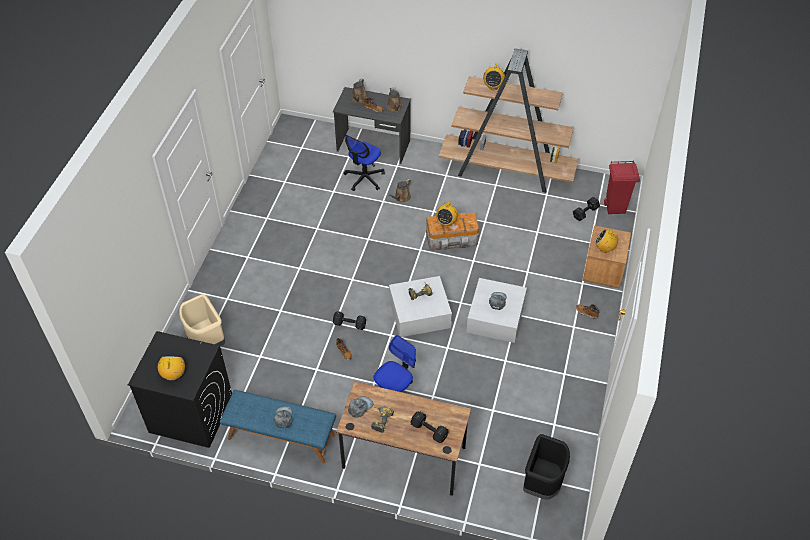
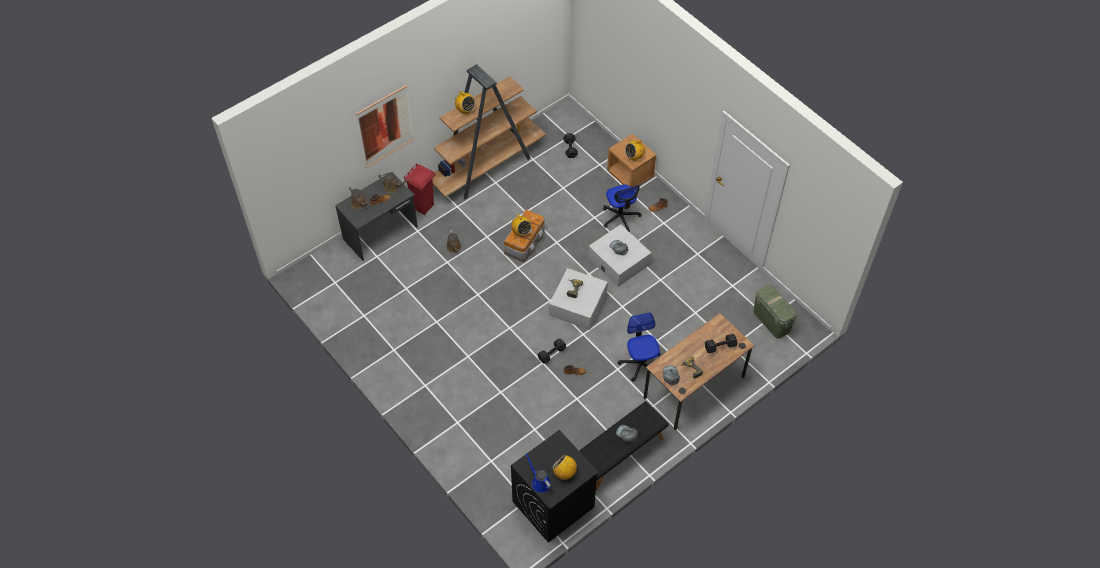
camera: 55 degrees left, 5 degrees up
beige trash can [179,294,225,346] -> none
blue bench [220,390,336,464] -> black bench [579,401,669,491]
office chair [344,135,385,191] -> office chair moved to [603,184,642,232]
black trash can [523,434,570,500] -> green storage box [753,285,797,339]
red trash can [604,161,640,214] -> red trash can moved to [404,163,436,215]
none -> picture [356,85,414,168]
none -> blue watering can [525,453,551,493]

